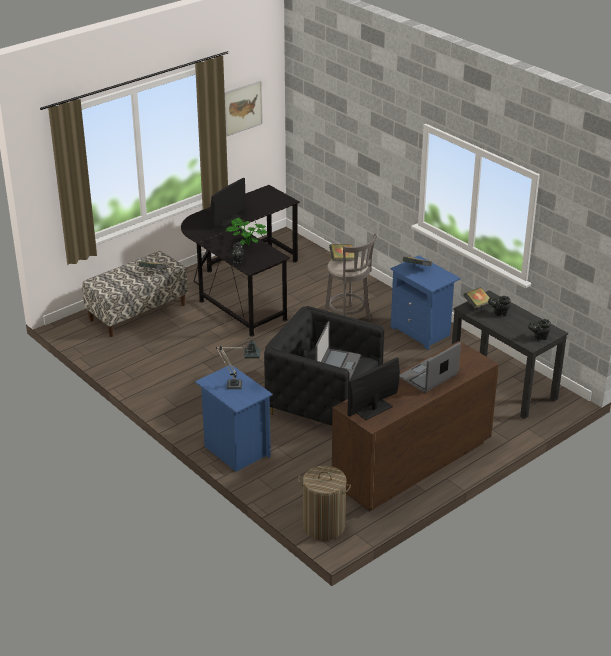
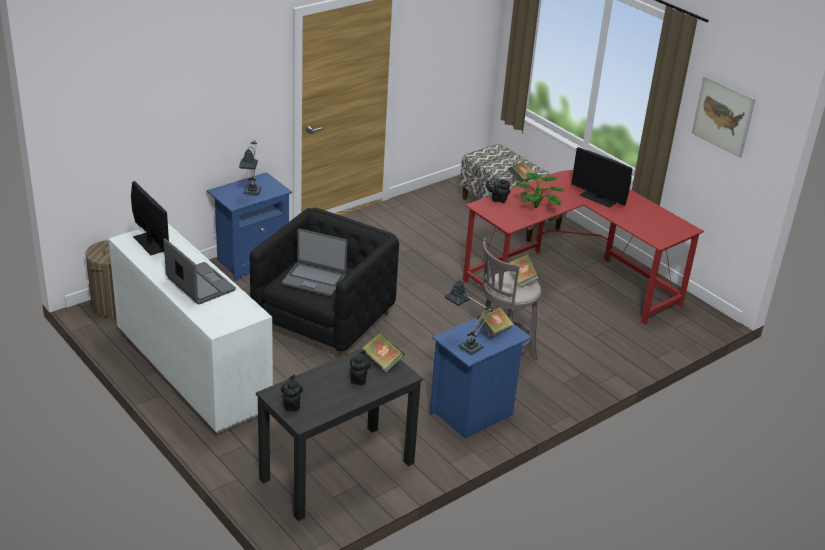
camera: 90 degrees right, 0 degrees up
black desk [181,185,300,337] -> red desk [462,170,704,325]
brown dresser [332,341,499,511] -> white dresser [108,224,273,434]
none -> table lamp [445,280,493,355]

